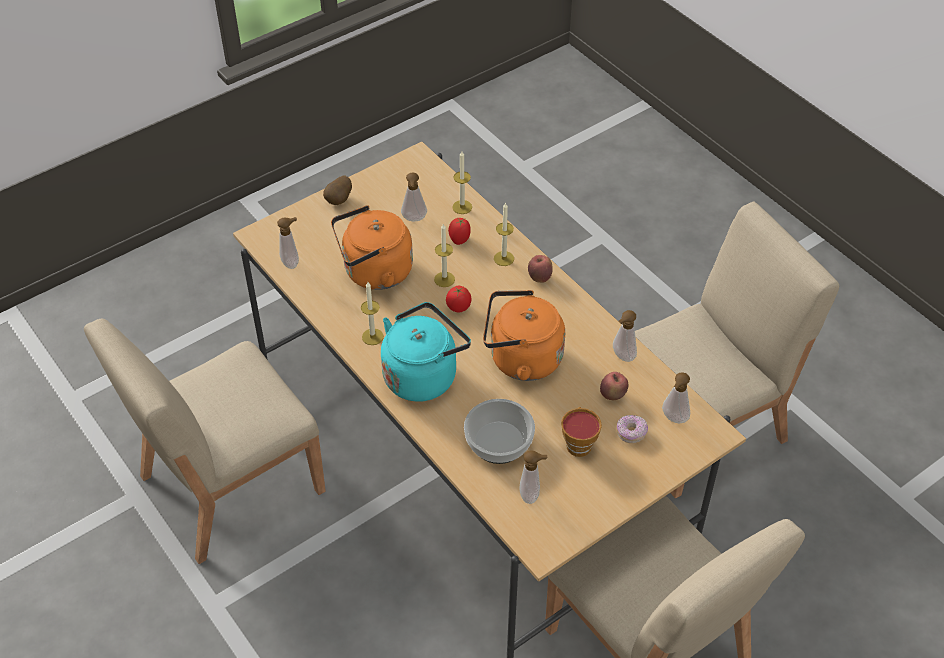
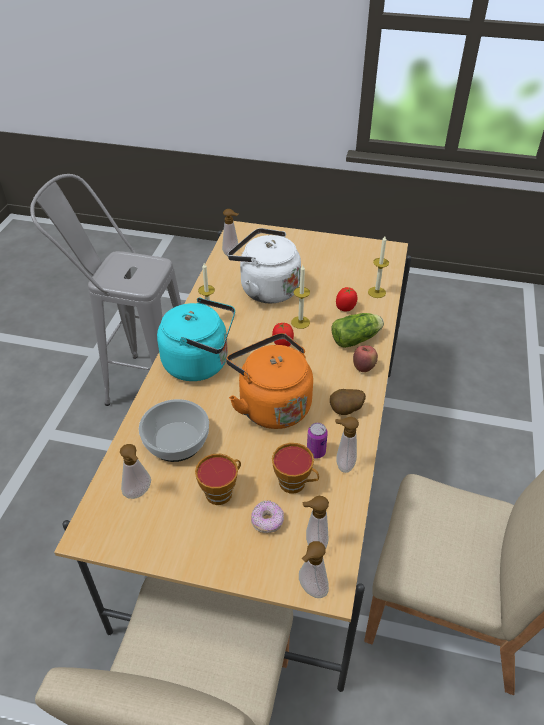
camera: 50 degrees right, 5 degrees down
beige chair [84,319,326,564] -> grey stool [30,174,181,406]
potato [323,176,352,205] -> potato moved to [330,389,366,415]
orange kettle [331,205,413,290] -> white kettle [228,228,301,303]
soap dispenser [401,172,427,221] -> soap dispenser moved to [299,541,329,598]
candle [494,202,514,266] -> lettuce [331,313,384,348]
apple [600,372,628,400] -> cup [272,443,319,494]
none -> can [307,423,328,459]

